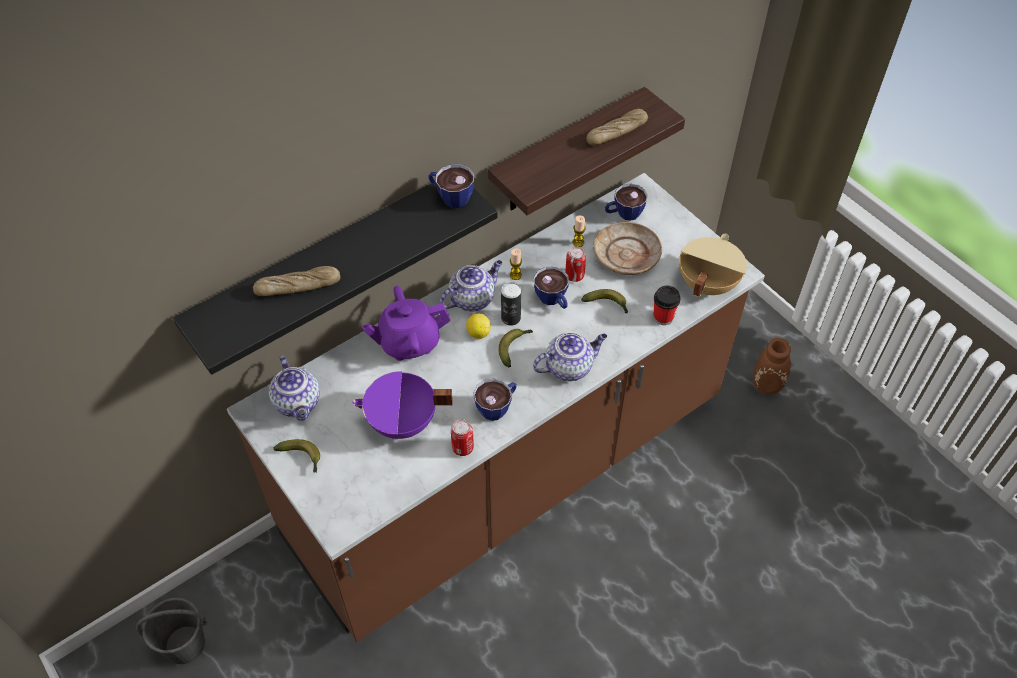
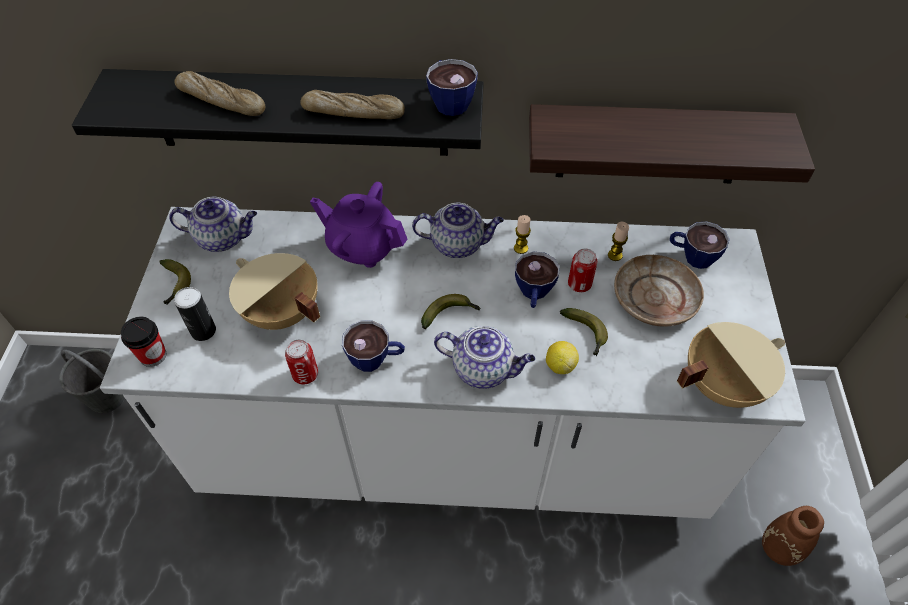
camera: 40 degrees right, 0 degrees up
brown counter [227,173,765,642] -> white counter [100,207,806,519]
teapot [269,355,320,421] -> teapot turned 105 degrees counterclockwise [169,197,257,252]
purple cooking pot [352,371,453,439] -> beige cooking pot [229,253,320,330]
lemon [466,313,491,339] -> lemon moved to [546,341,579,374]
can [501,282,521,326] -> can moved to [174,287,216,341]
bread [586,109,648,145] -> bread moved to [300,90,405,119]
cup [654,286,680,325] -> cup moved to [121,317,166,367]

